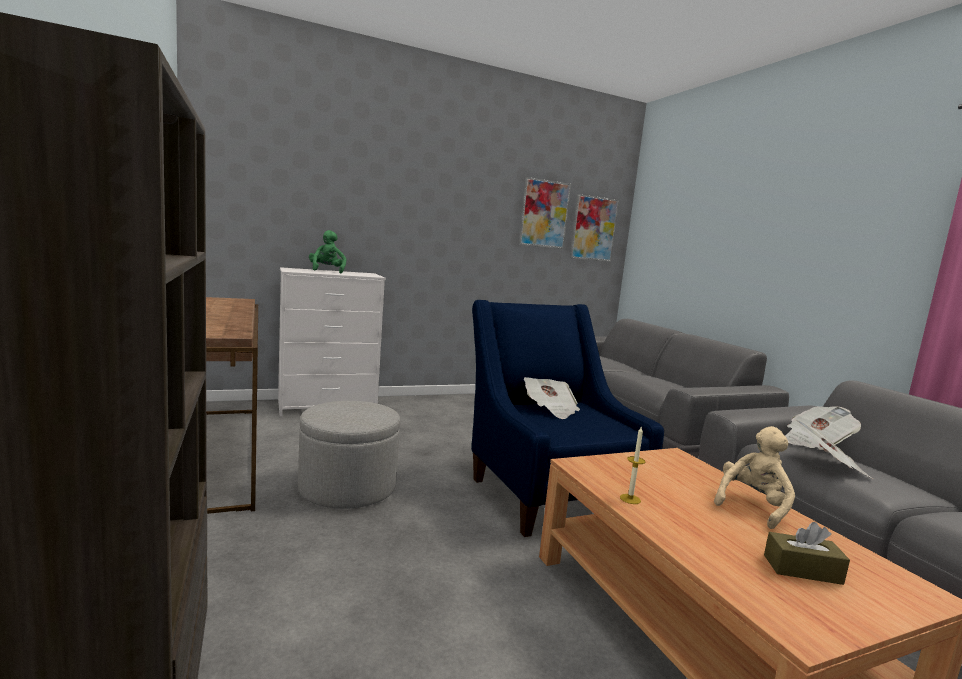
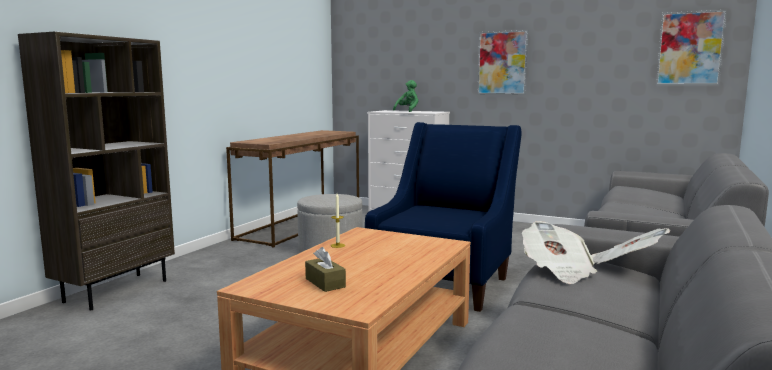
camera: 50 degrees right, 0 degrees up
picture [519,177,571,249] -> picture moved to [477,30,528,95]
newspaper [524,377,580,419] -> none
beige plush toy [714,426,795,529] -> none

